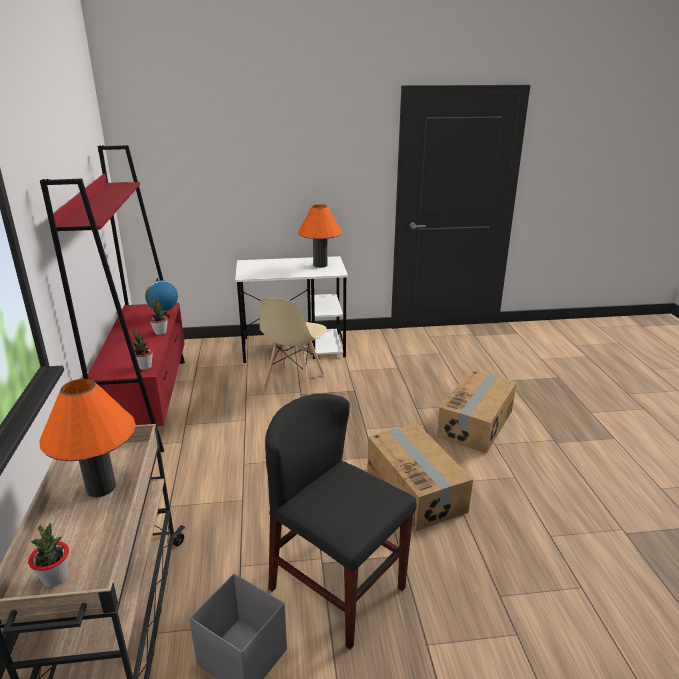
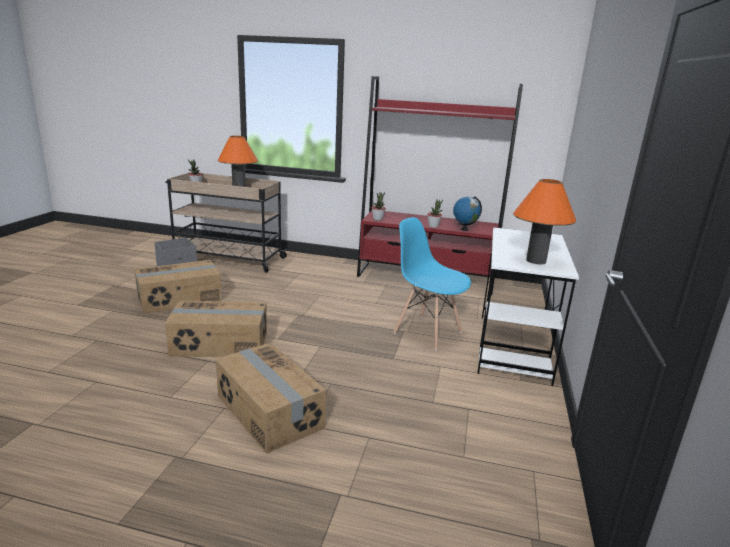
camera: 110 degrees right, 5 degrees down
beige chair [260,298,327,395] -> blue chair [394,217,471,350]
black chair [265,393,416,649] -> cardboard box [134,260,222,314]

